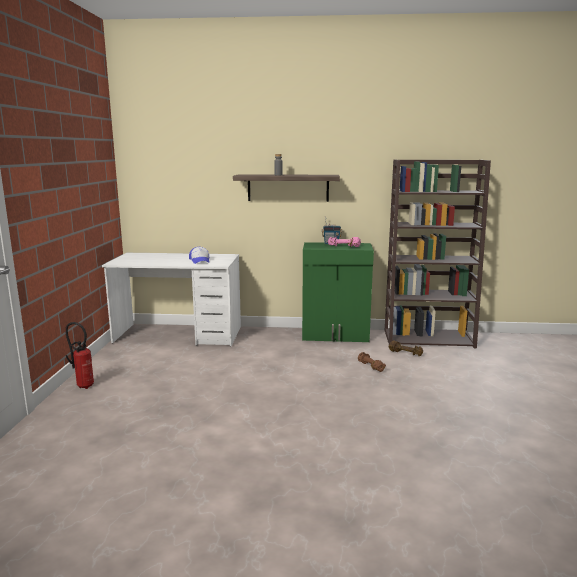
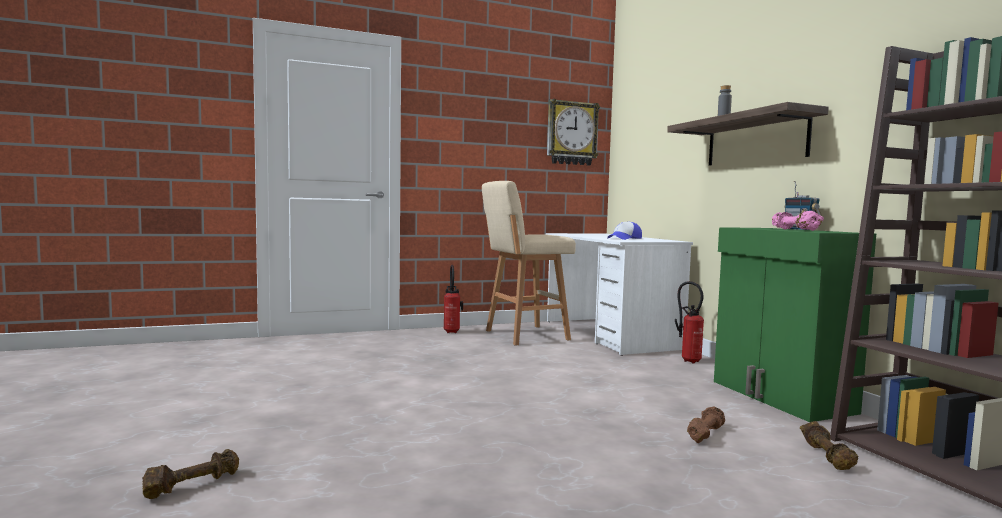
camera: 65 degrees right, 10 degrees down
none -> brown dumbbell [142,449,239,499]
none -> beige stool [482,181,576,346]
none -> wall clock [547,99,600,166]
none -> fire extinguisher [675,281,704,363]

